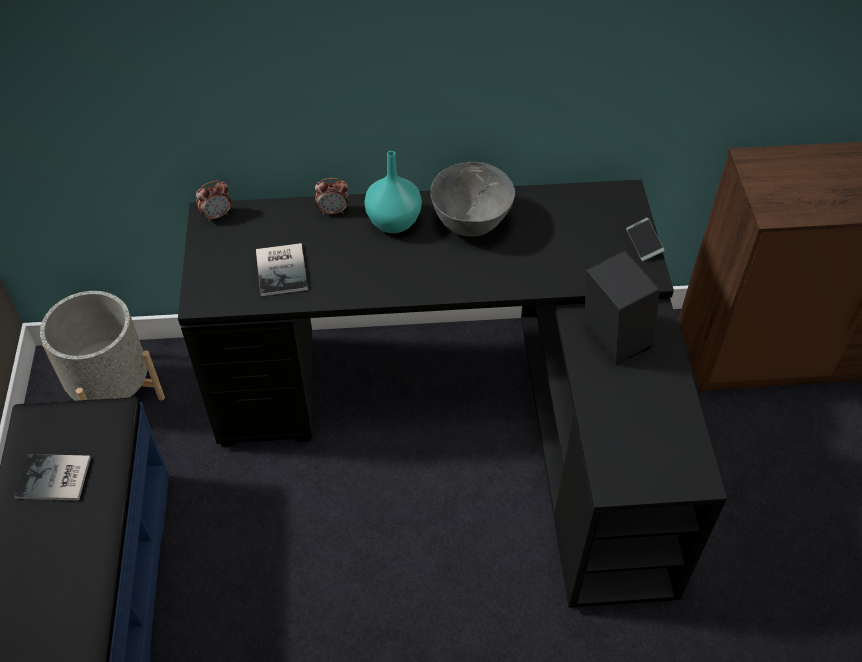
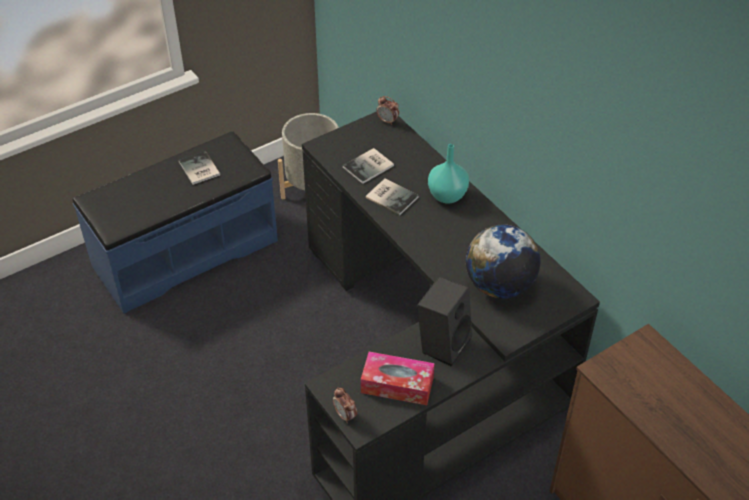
camera: 60 degrees right, 5 degrees down
alarm clock [315,178,348,215] -> alarm clock moved to [333,387,357,423]
grey bowl [430,162,515,236] -> none
phone [626,218,665,261] -> none
none -> tissue box [361,352,435,405]
none -> book [365,178,419,216]
none -> globe [466,225,540,299]

